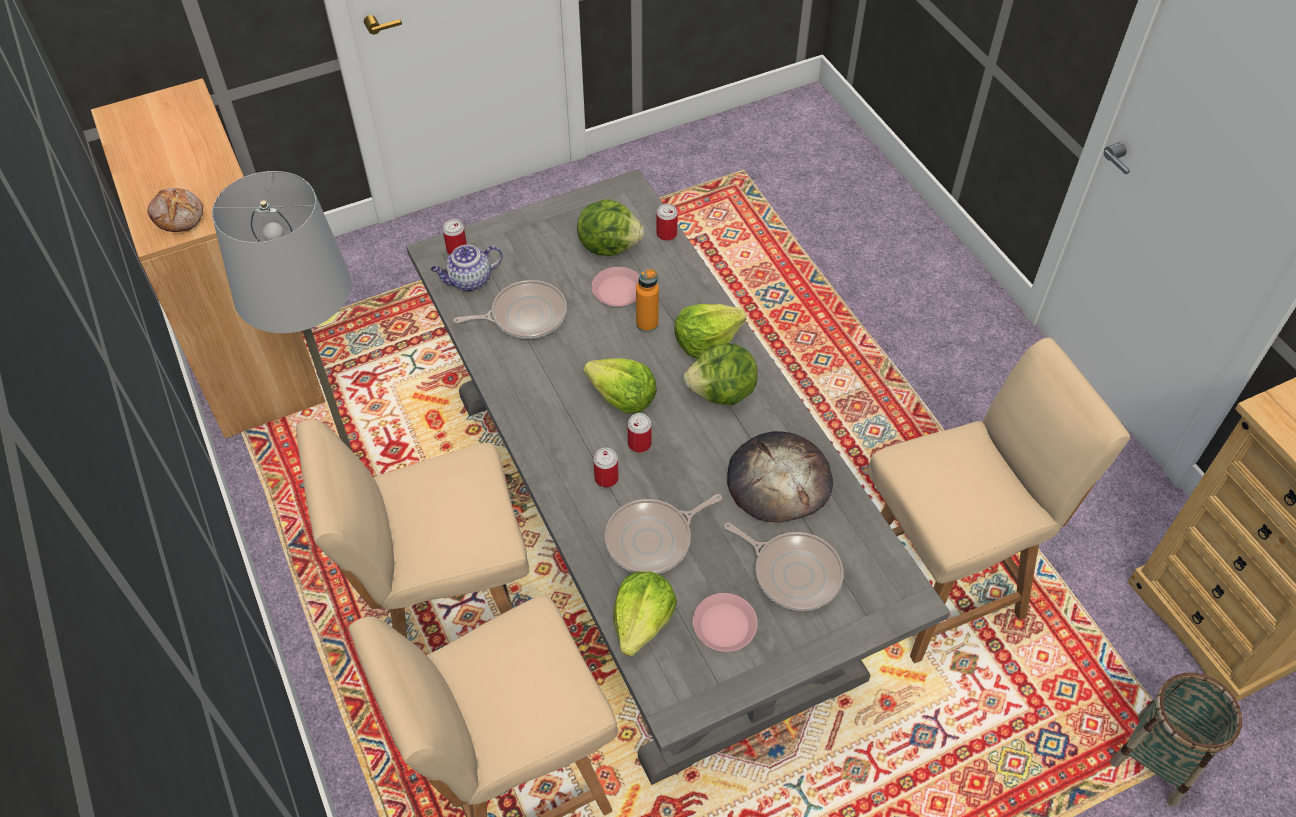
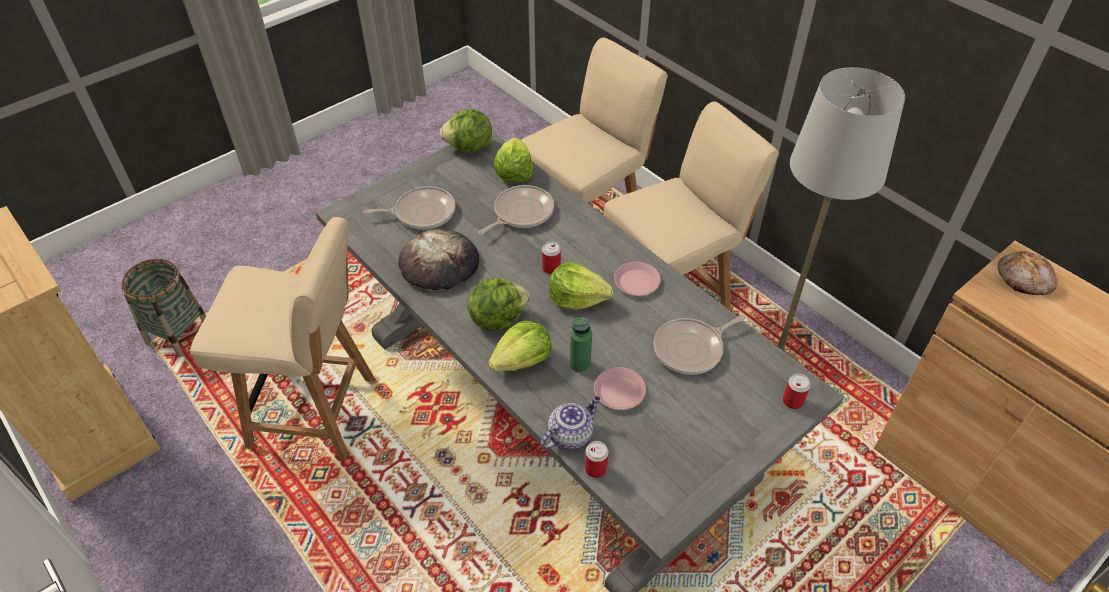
camera: 165 degrees right, 5 degrees down
teapot [431,245,503,291] -> teapot moved to [541,396,600,450]
lettuce [577,199,644,256] -> lettuce moved to [440,109,492,153]
can [593,448,619,488] -> none
orange bottle [636,269,659,332] -> green bottle [570,317,592,373]
pink plate [693,593,758,652] -> pink plate moved to [614,262,661,296]
frying pan [724,522,844,611] -> frying pan turned 150 degrees clockwise [363,186,455,230]
beige chair [867,338,1130,663] -> beige chair turned 135 degrees counterclockwise [190,217,374,460]

